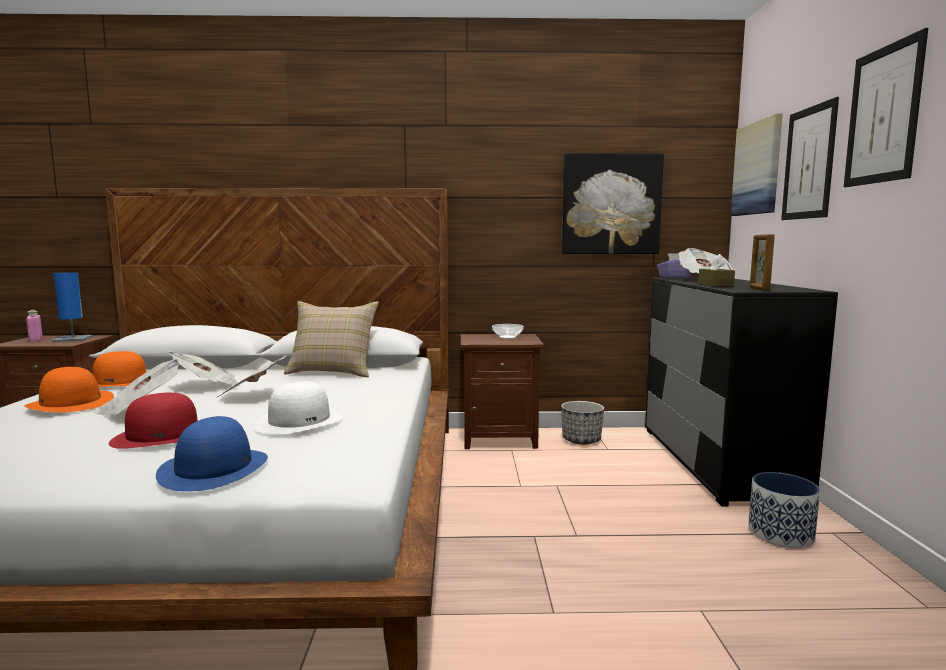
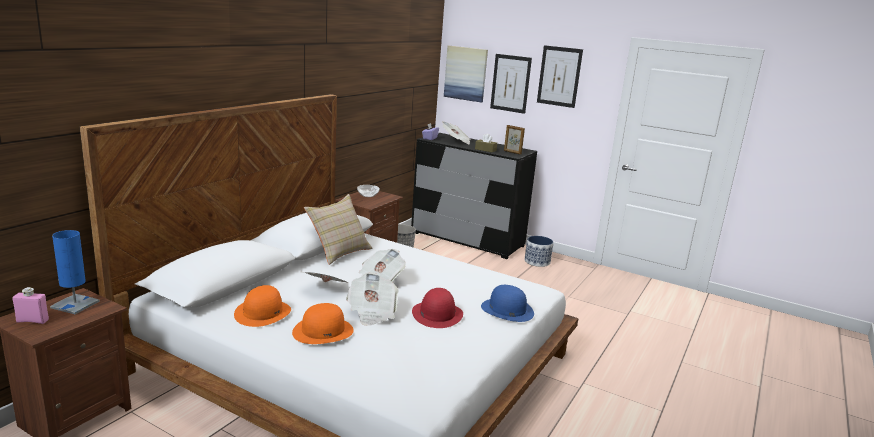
camera: 60 degrees left, 10 degrees up
white hat [254,381,343,435] -> none
picture [561,153,664,254] -> none

